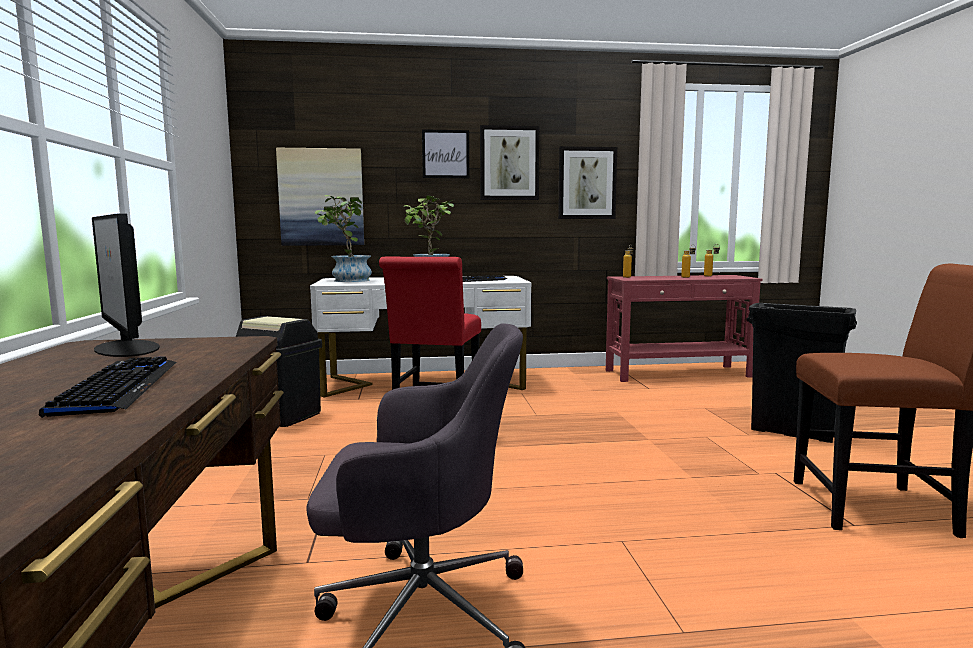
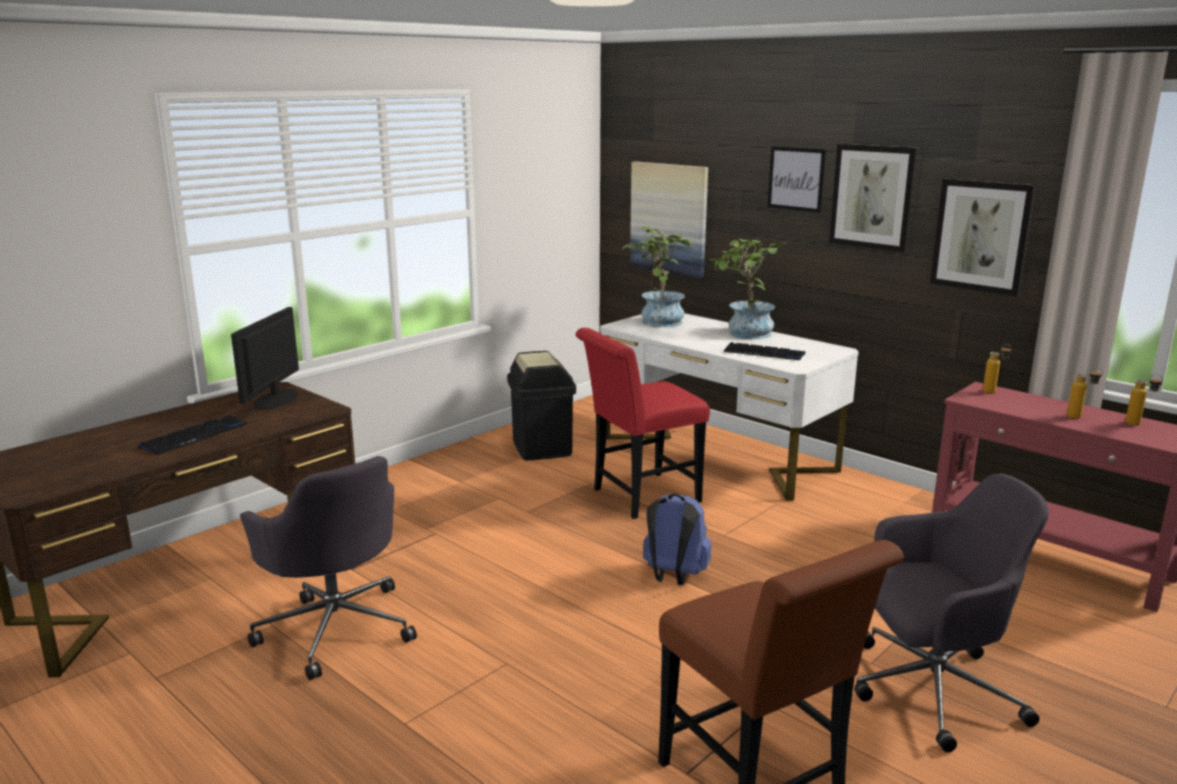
camera: 50 degrees right, 10 degrees up
black trash can [746,303,857,443] -> grey office chair [854,473,1049,752]
none -> blue backpack [643,494,712,585]

